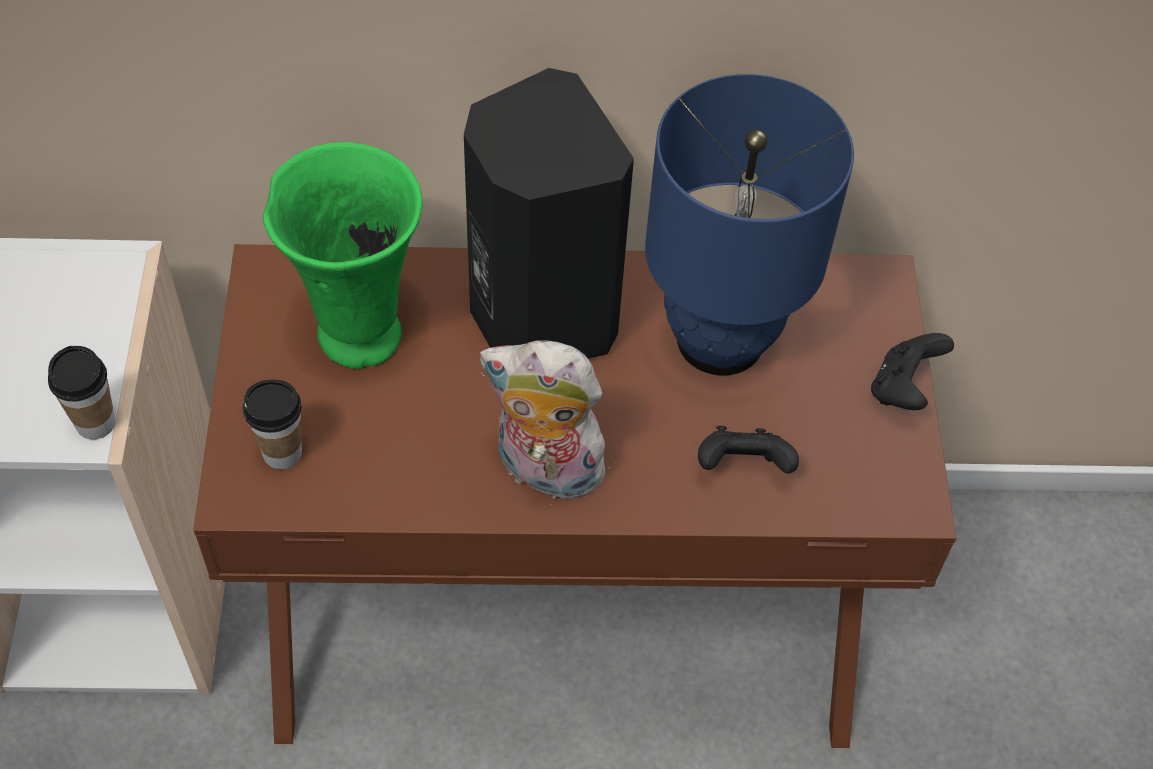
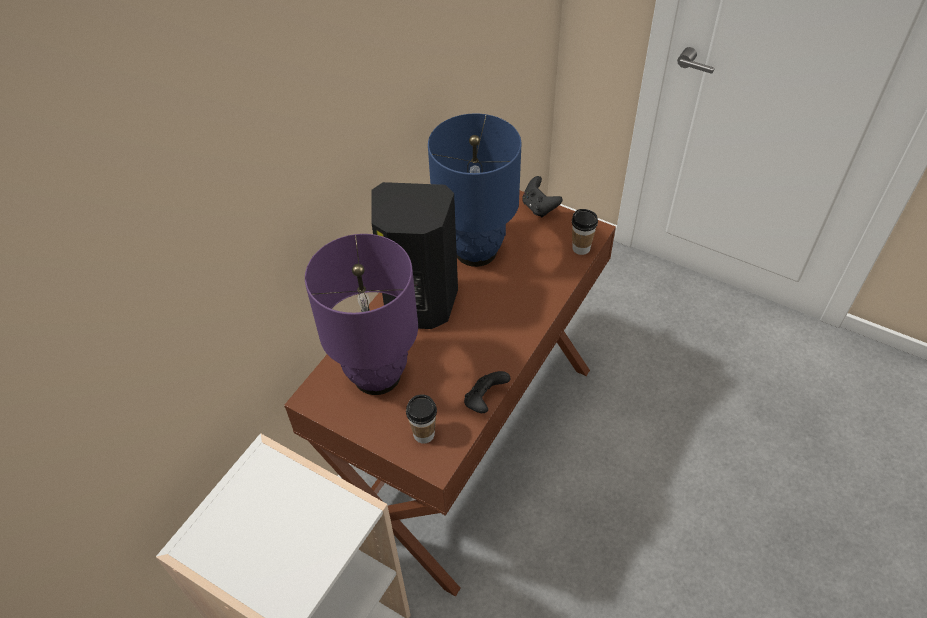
camera: 55 degrees left, 5 degrees down
cup [48,346,115,440] -> cup moved to [572,209,598,255]
green vase [263,142,423,369] -> purple table lamp [305,234,418,395]
plush toy [480,340,616,506] -> none
black game controller [698,426,799,474] -> black game controller moved to [464,371,511,413]

